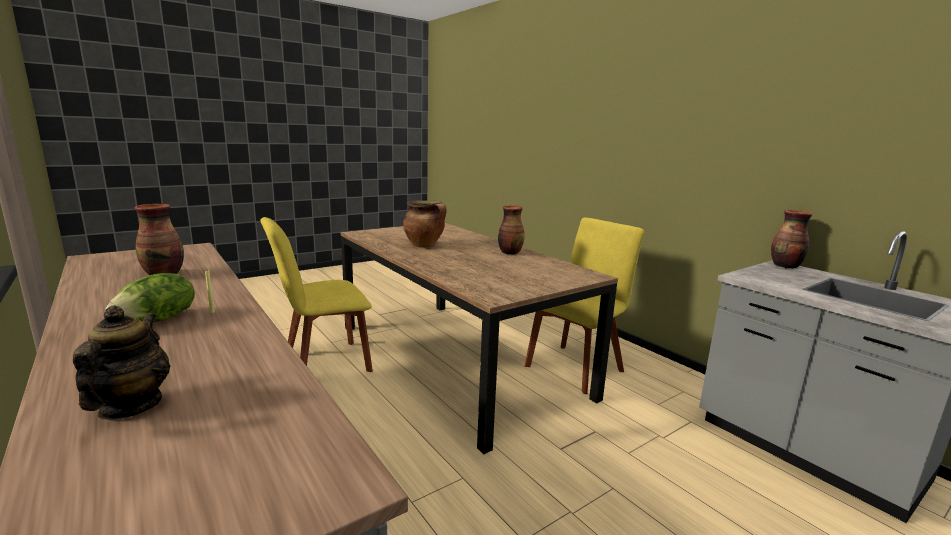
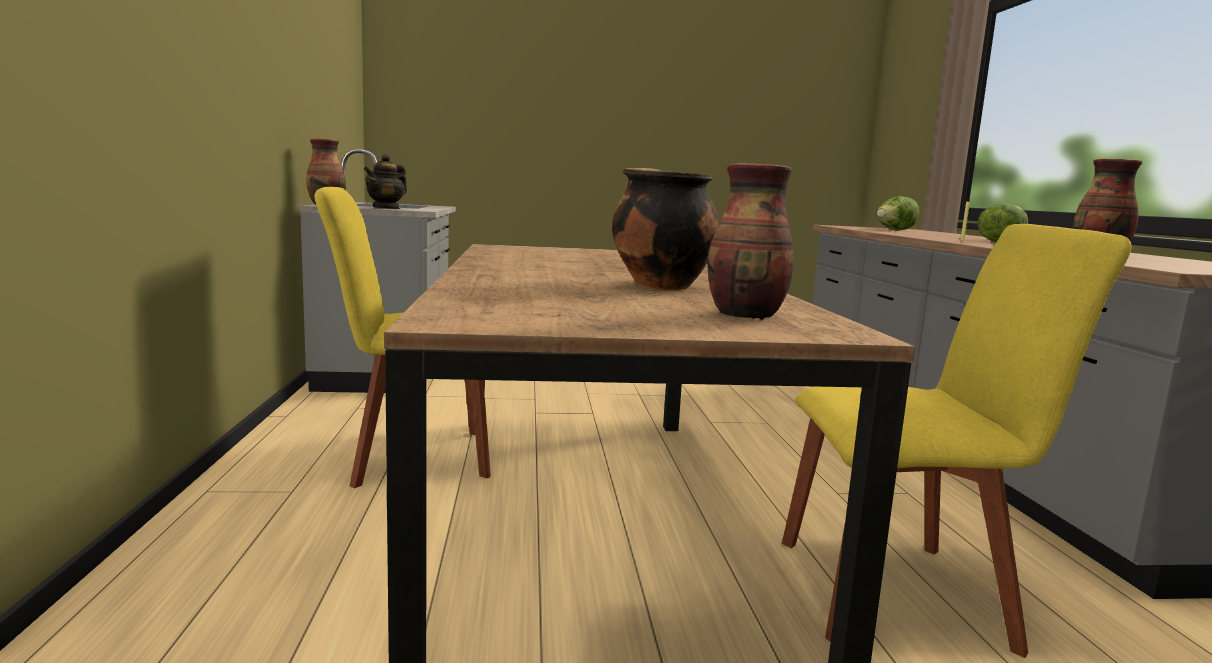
camera: 150 degrees left, 5 degrees down
teapot [73,305,170,420] -> teapot moved to [364,154,407,209]
vase [498,205,525,254] -> vase moved to [708,163,794,320]
none -> lettuce [877,196,919,231]

